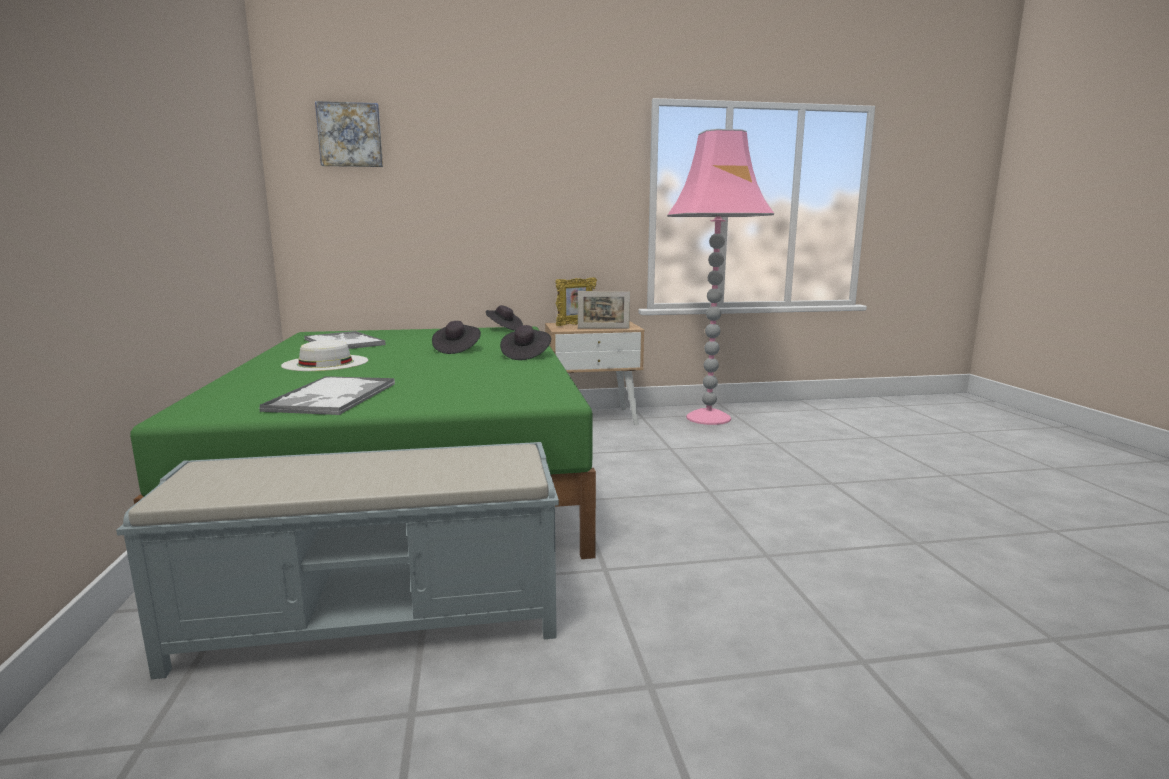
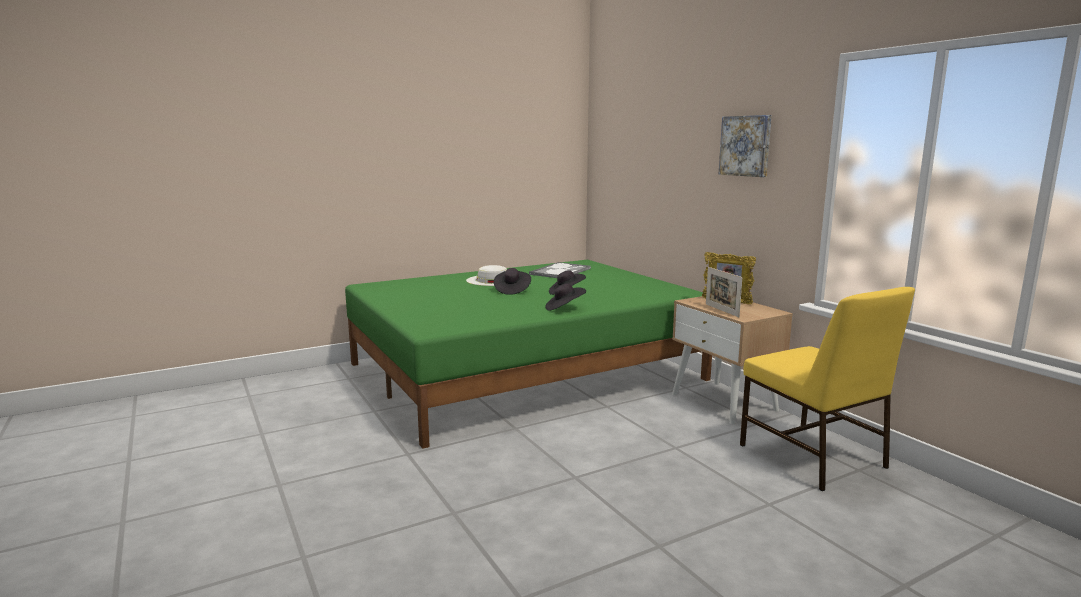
camera: 70 degrees right, 0 degrees up
grey bench [116,442,559,679] -> none
tray [260,376,395,415] -> none
picture [315,101,383,167] -> picture moved to [719,115,772,177]
black hat [486,305,523,331] -> black hat moved to [494,268,531,295]
pink floor lamp [667,129,774,425] -> yellow chair [740,287,915,491]

